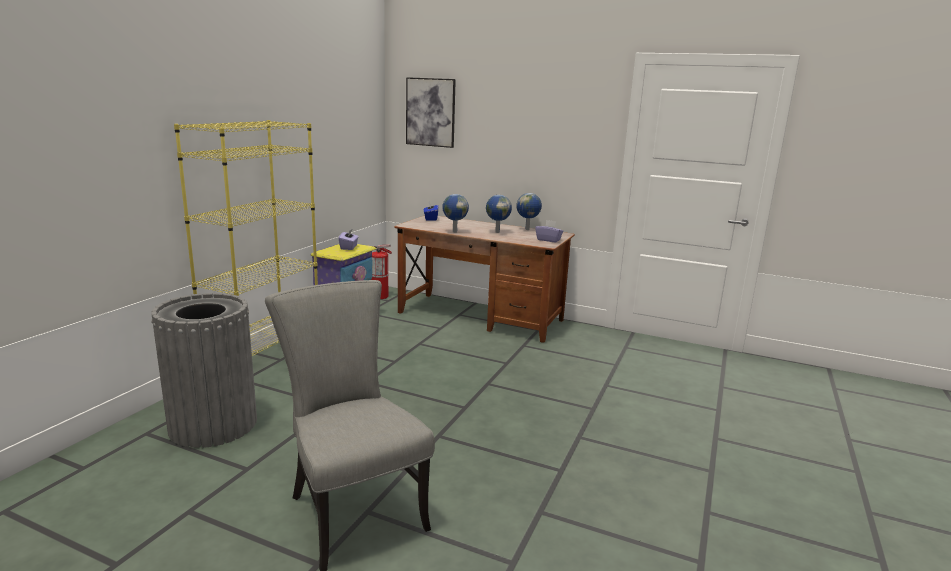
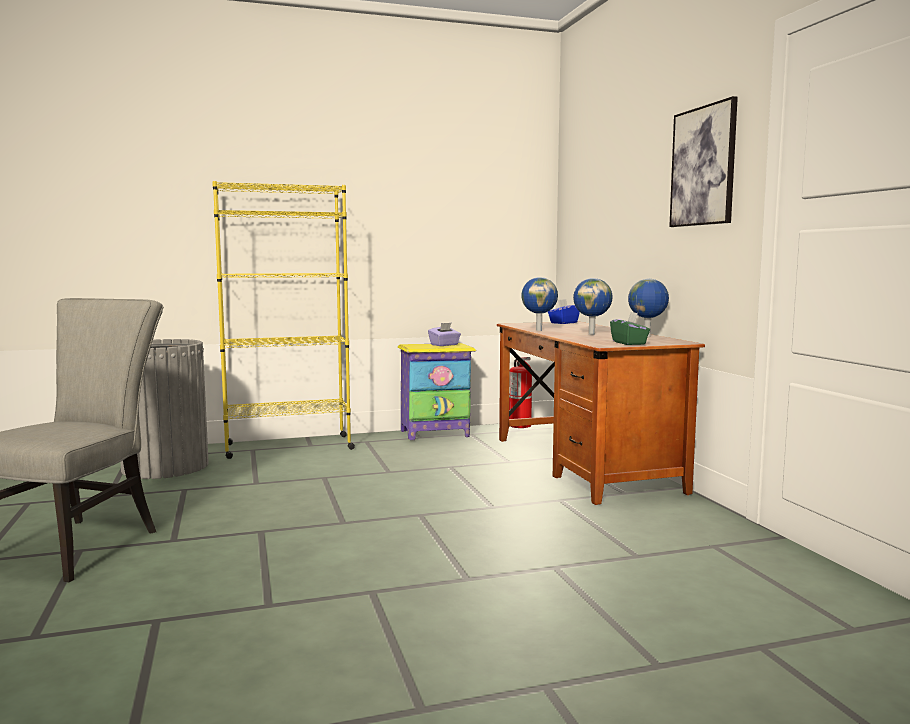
camera: 50 degrees right, 10 degrees down
picture [406,77,456,148] -> picture moved to [669,96,738,227]
purple tissue box [535,220,563,242] -> green tissue box [610,312,650,345]

